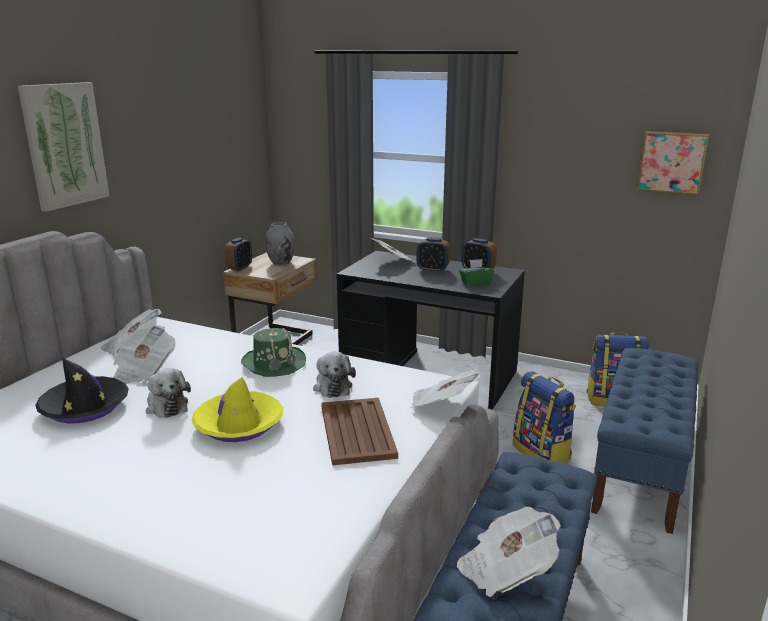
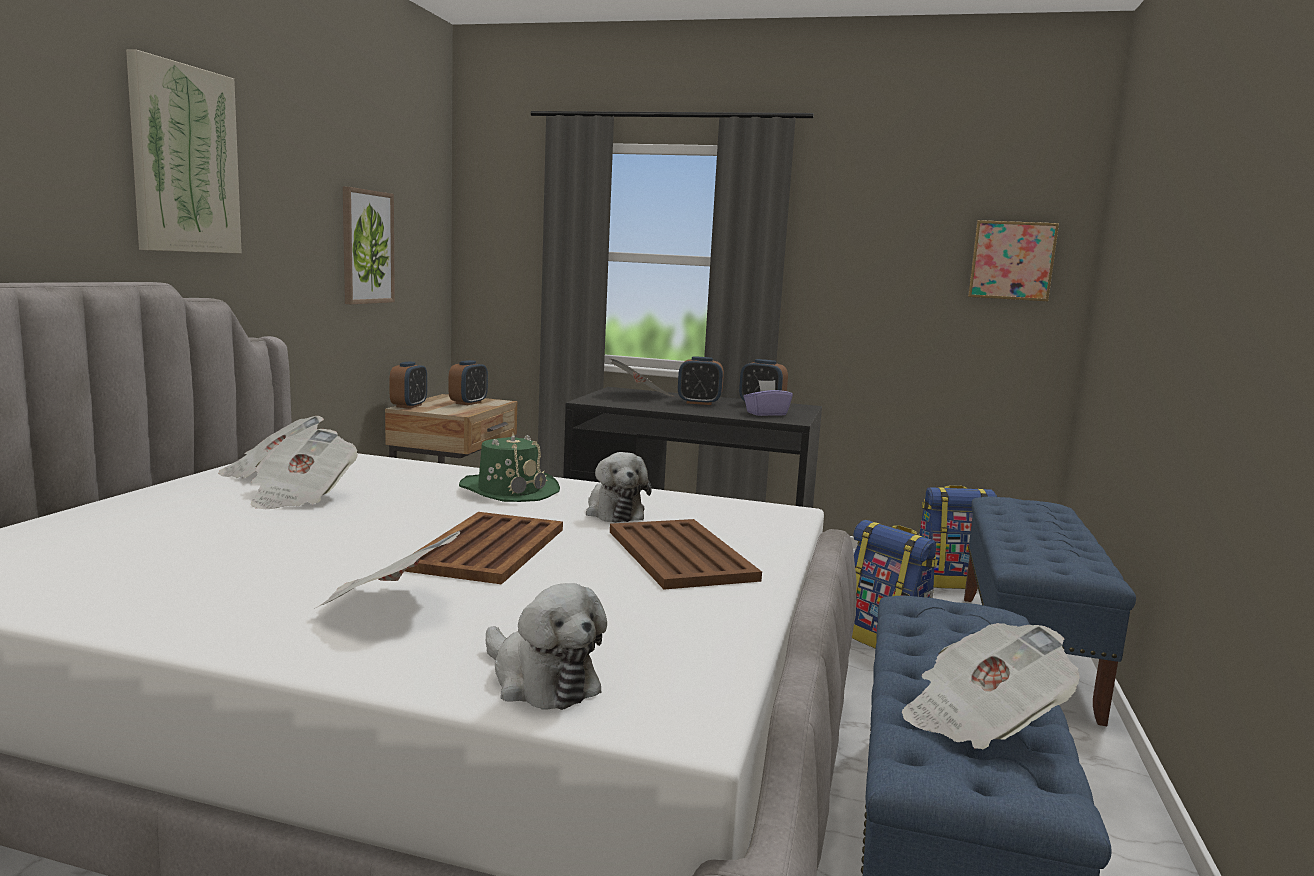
camera: 10 degrees left, 10 degrees down
black hat [35,358,129,424] -> none
plush toy [146,368,191,418] -> plush toy moved to [486,583,607,710]
yellow hat [192,377,283,442] -> brown tray [404,512,563,584]
grey vase [265,222,295,265] -> alarm clock [449,360,488,405]
newspaper [410,369,480,408] -> newspaper moved to [316,530,461,608]
green tissue box [459,259,494,286] -> purple tissue box [744,380,793,416]
none -> picture [343,187,395,304]

